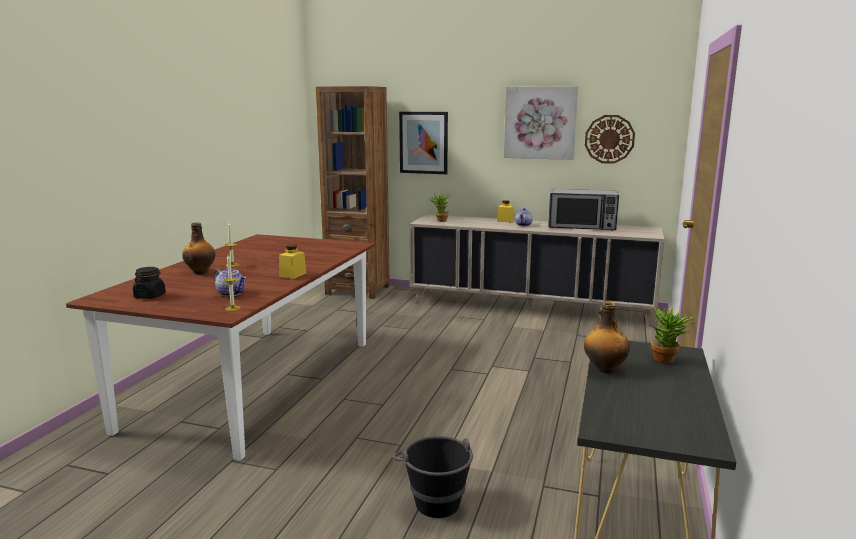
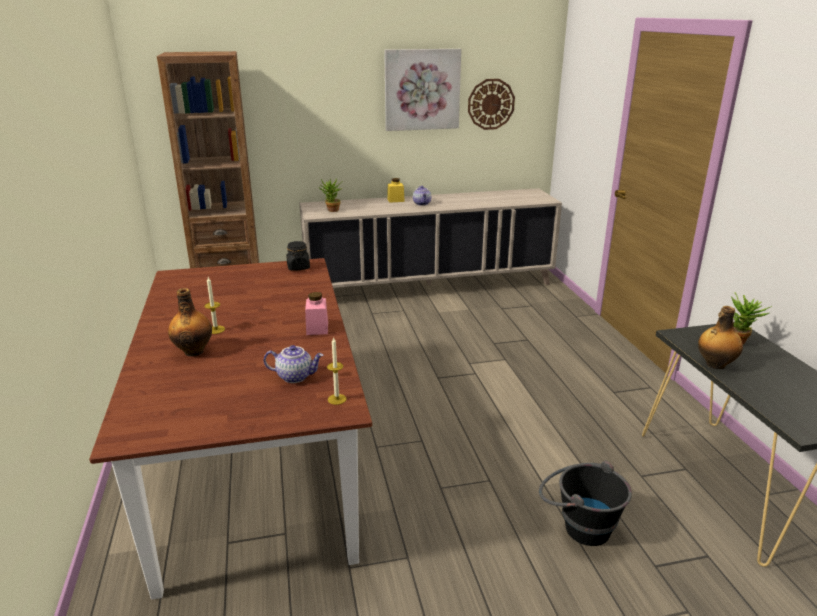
camera: 30 degrees left, 10 degrees up
black jar [133,267,166,299] -> black jar moved to [286,241,310,271]
yellow jar [279,244,306,279] -> pink jar [305,292,328,335]
picture [399,112,448,174] -> none
microwave [548,189,619,231] -> none

